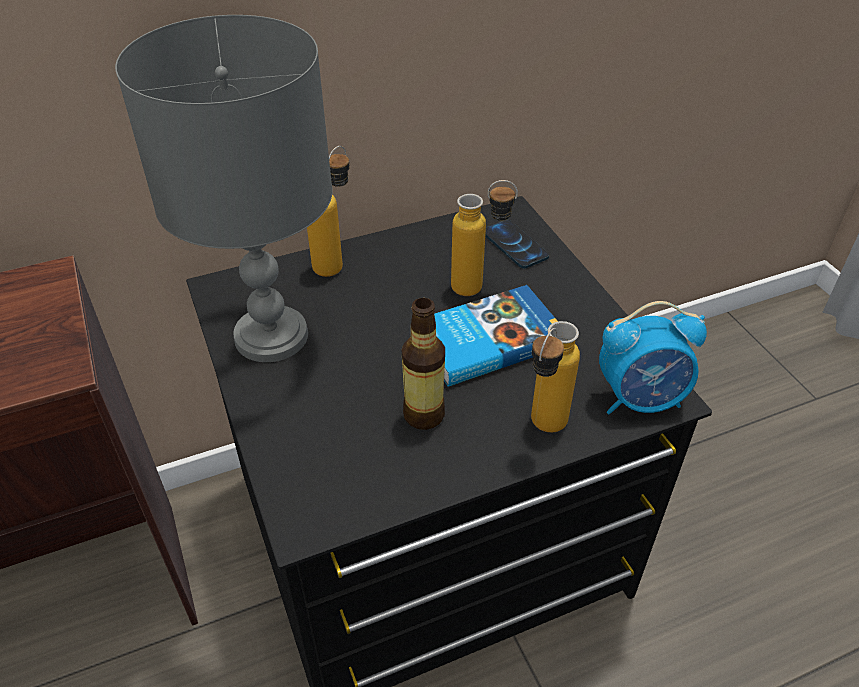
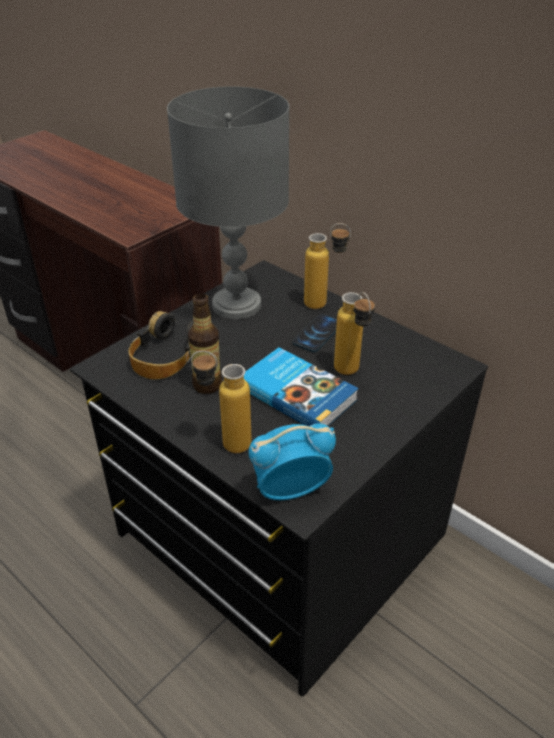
camera: 65 degrees right, 5 degrees down
phone [485,220,549,269] -> phone moved to [293,314,337,352]
alarm clock [599,301,707,414] -> alarm clock turned 105 degrees clockwise [249,423,336,500]
none -> headphones [128,311,194,379]

